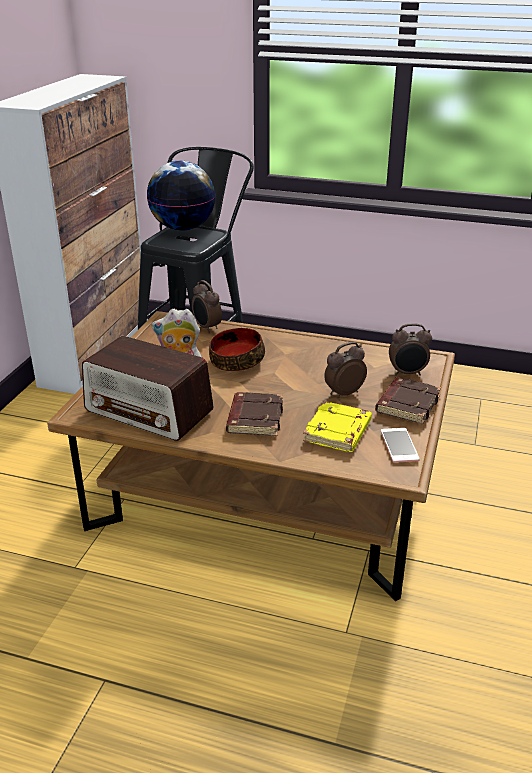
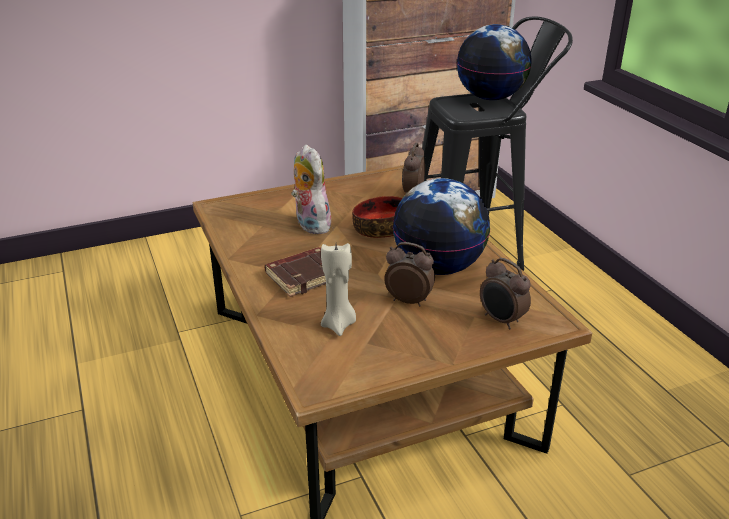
camera: 50 degrees right, 0 degrees up
radio [82,336,213,441] -> none
yellow book [303,401,372,452] -> beige candle [321,243,356,336]
brown book [375,377,441,425] -> none
phone [381,428,420,463] -> none
none -> globe [393,178,490,275]

